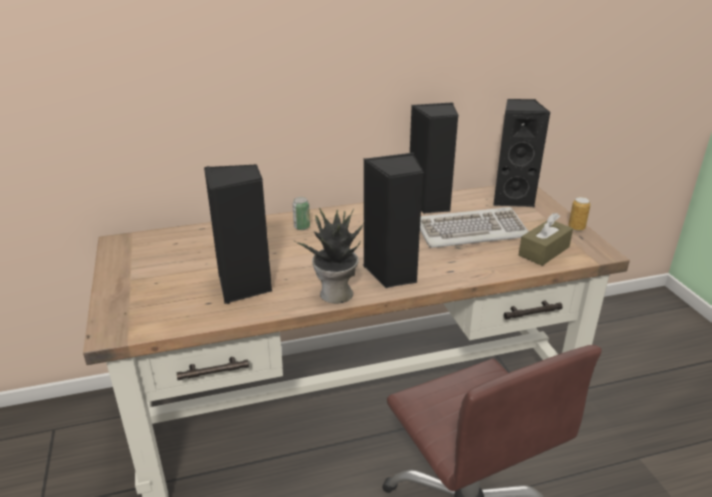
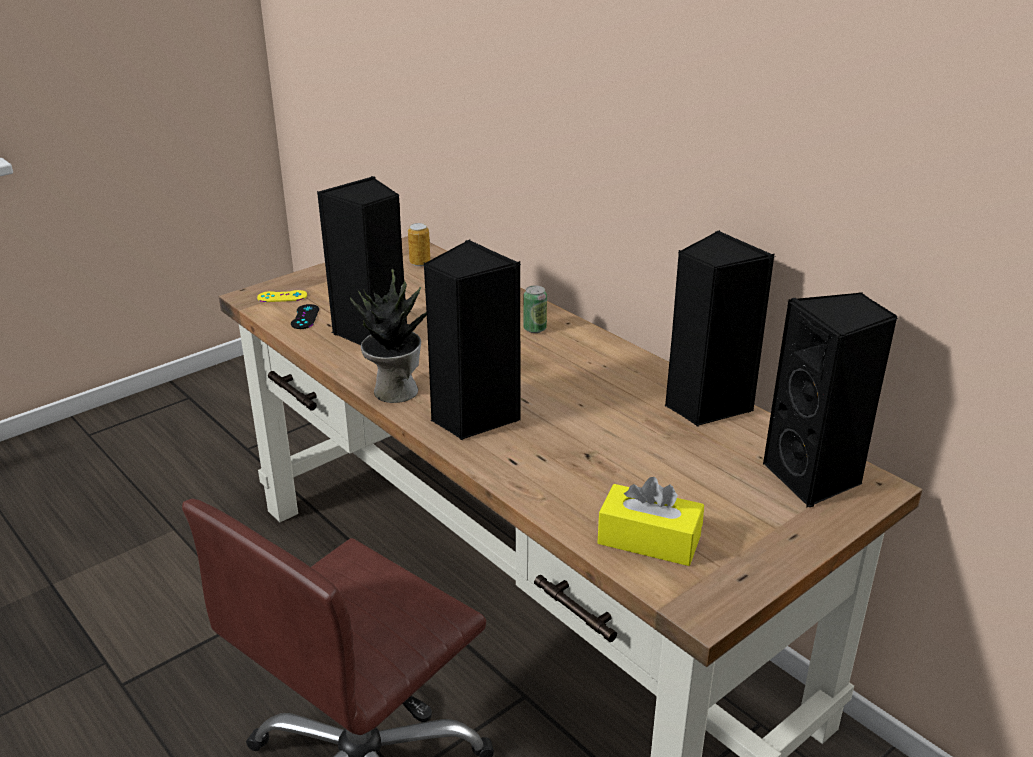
camera: 65 degrees right, 0 degrees up
keyboard [420,207,529,248] -> none
brown tissue box [519,213,573,266] -> yellow tissue box [598,477,704,566]
can [568,197,591,231] -> can moved to [408,223,430,266]
none -> yellow game controller [257,290,307,302]
none -> black game controller [291,304,319,329]

